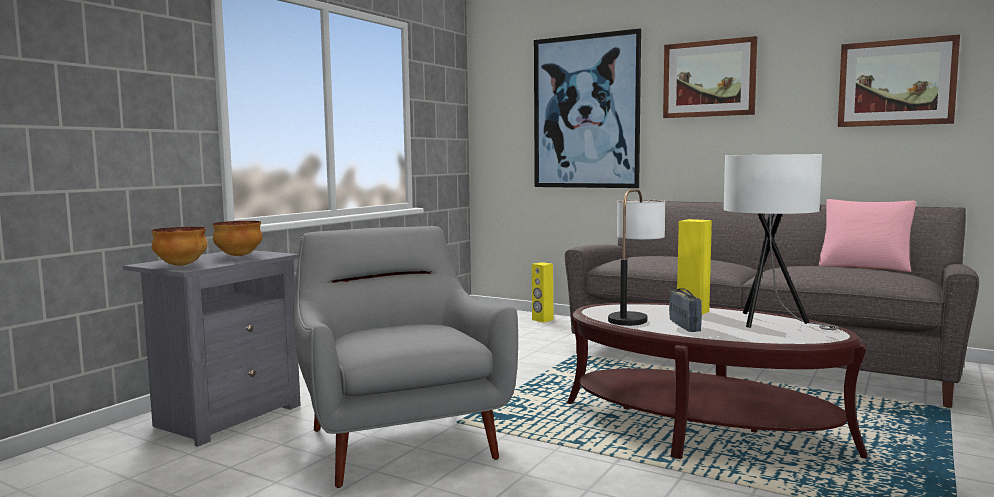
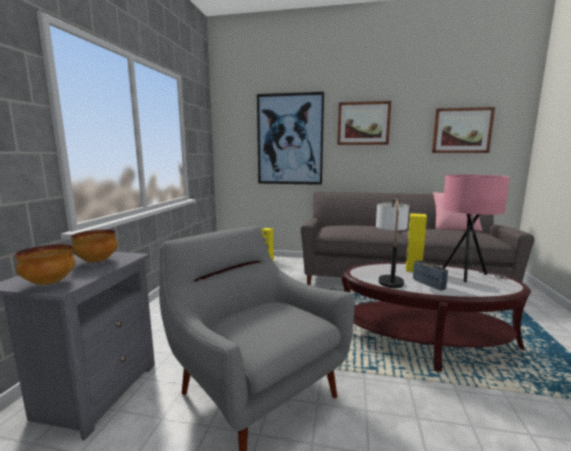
camera: 20 degrees left, 5 degrees up
white table lamp [724,154,839,330] -> pink table lamp [442,174,510,282]

